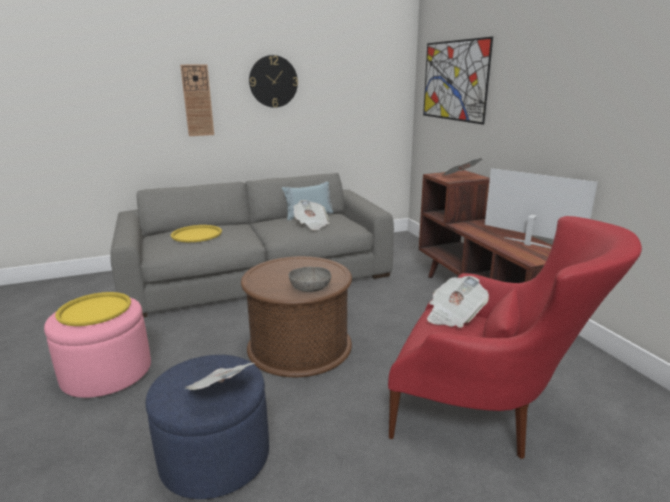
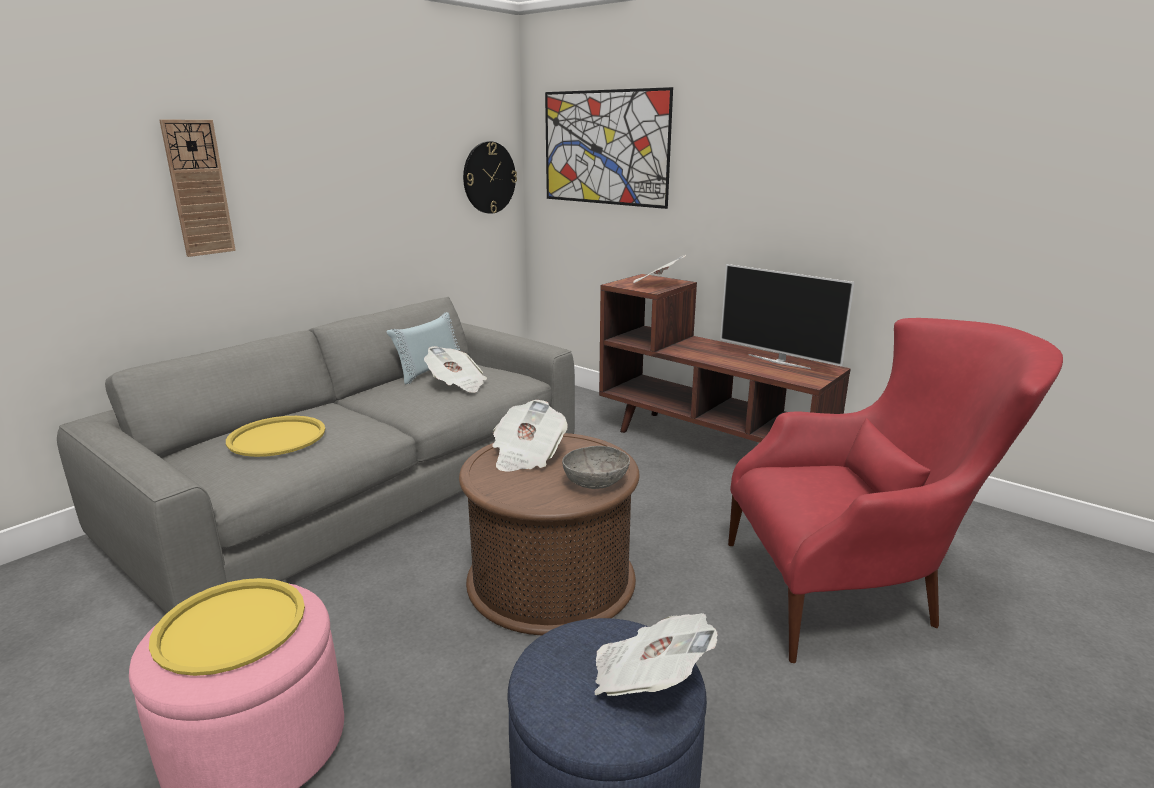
camera: 30 degrees left, 0 degrees up
wall clock [249,55,298,108] -> wall clock moved to [463,141,517,214]
newspaper [427,276,489,328] -> newspaper moved to [492,400,568,472]
television [485,168,598,248] -> television turned 150 degrees counterclockwise [720,264,854,369]

